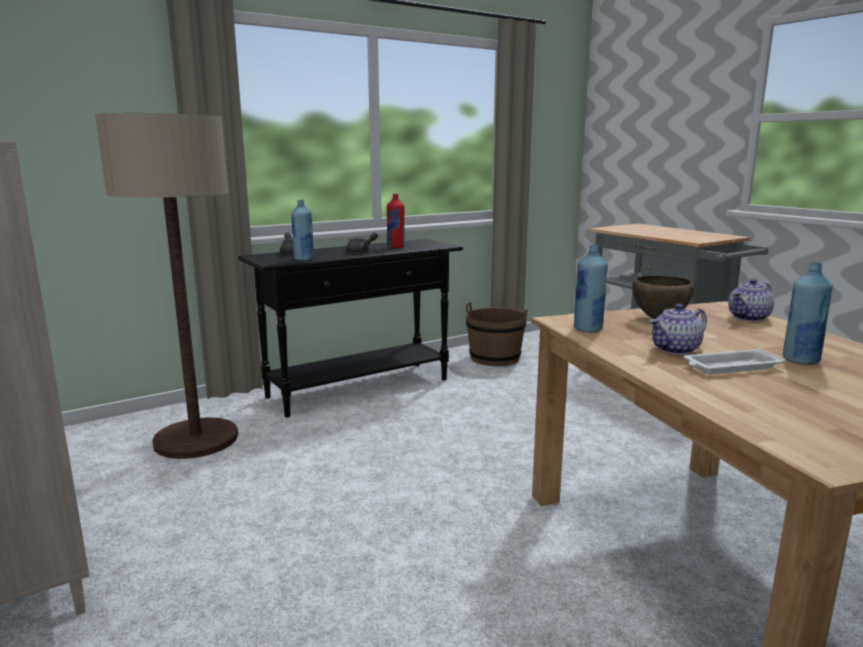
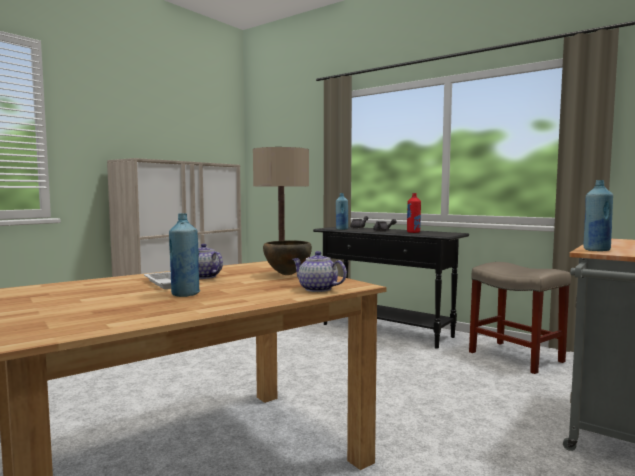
camera: 70 degrees right, 10 degrees down
brown bucket [466,302,528,366] -> beige stool [469,262,571,374]
blue bottle [573,245,608,333] -> blue bottle moved to [584,180,613,251]

